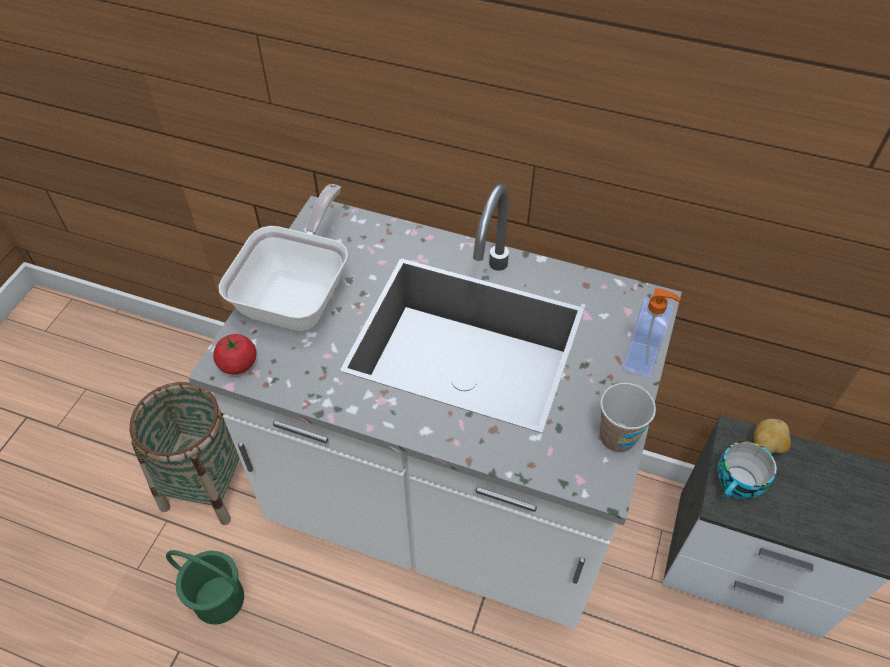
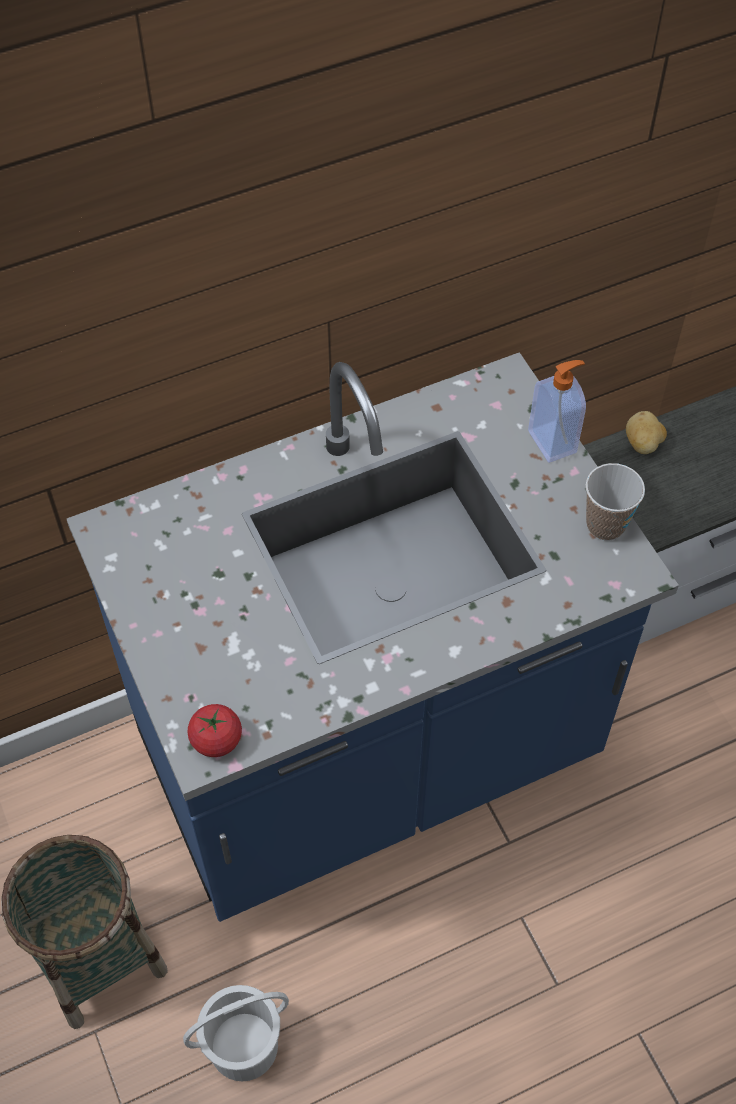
camera: 45 degrees left, 5 degrees up
green bucket [166,550,244,625] -> white bucket [183,985,289,1081]
white counter [188,184,682,629] -> blue counter [67,352,679,922]
frying pan [219,184,348,331] -> none
cup [718,441,777,499] -> none

